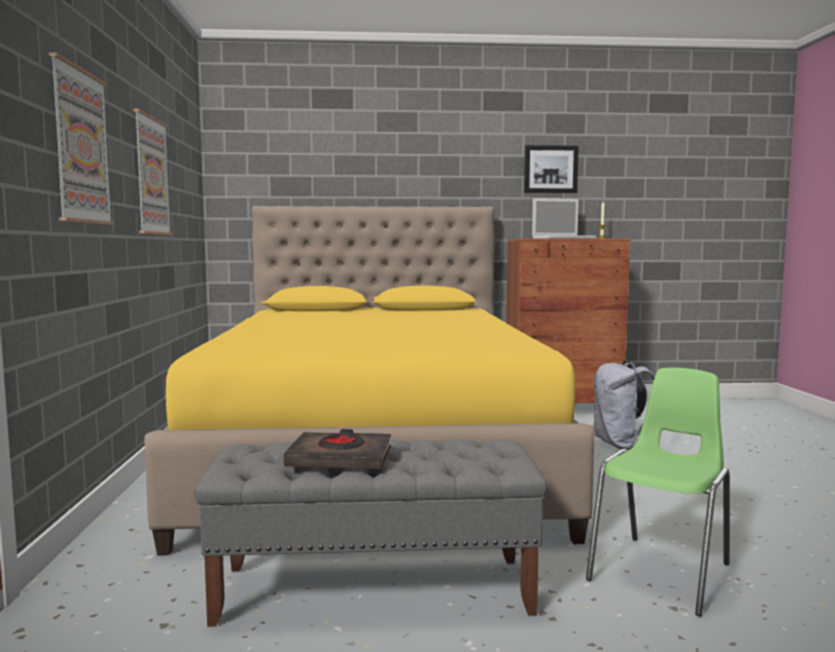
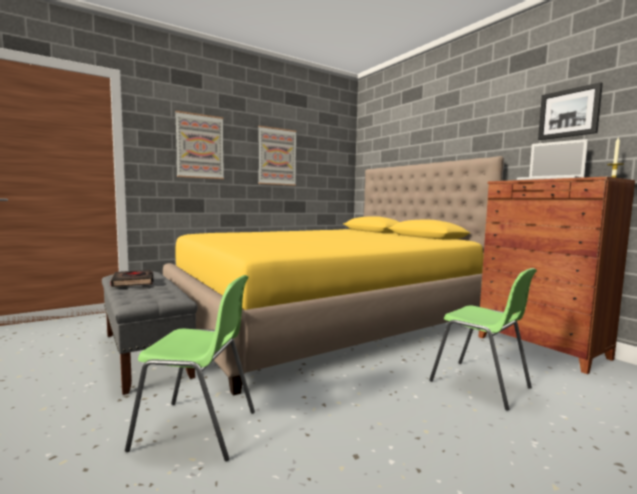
camera: 60 degrees right, 0 degrees up
grey backpack [593,360,655,450] -> green chair [429,268,537,410]

